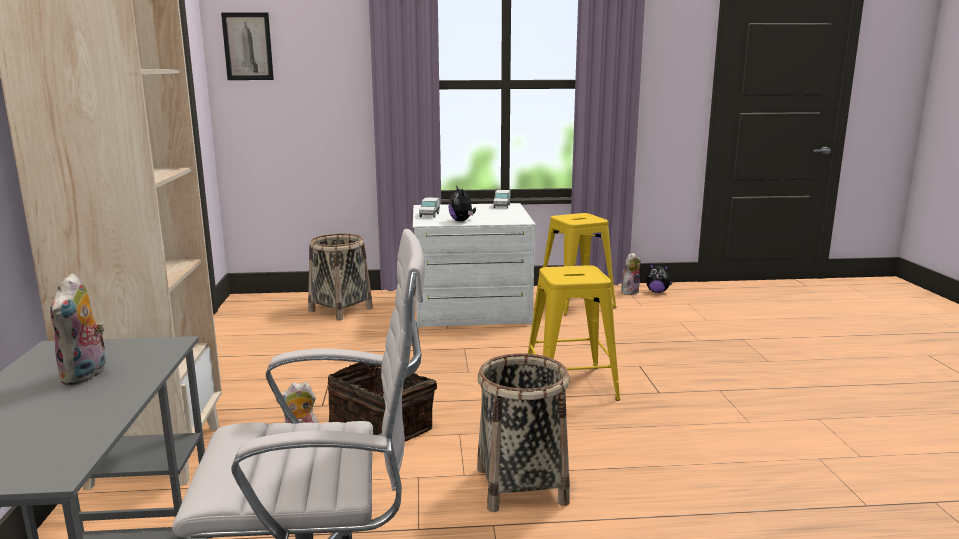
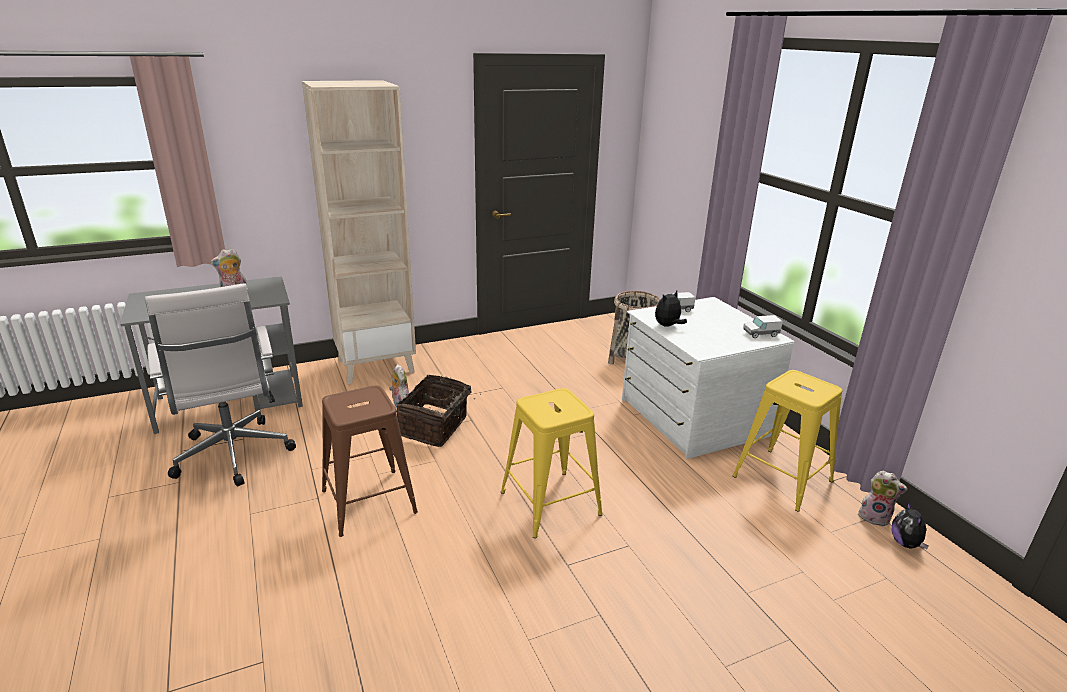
camera: 70 degrees right, 10 degrees up
picture [221,12,274,80] -> none
basket [477,353,570,512] -> brown stool [322,385,418,537]

